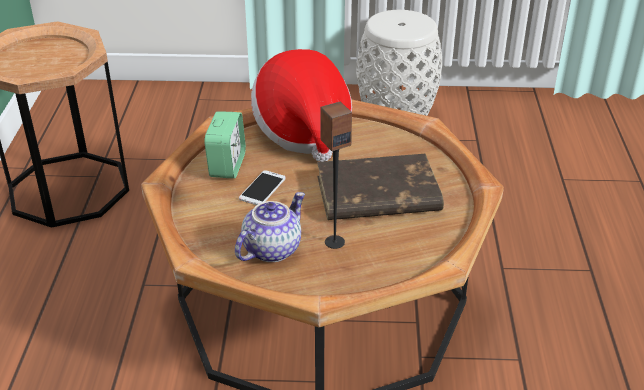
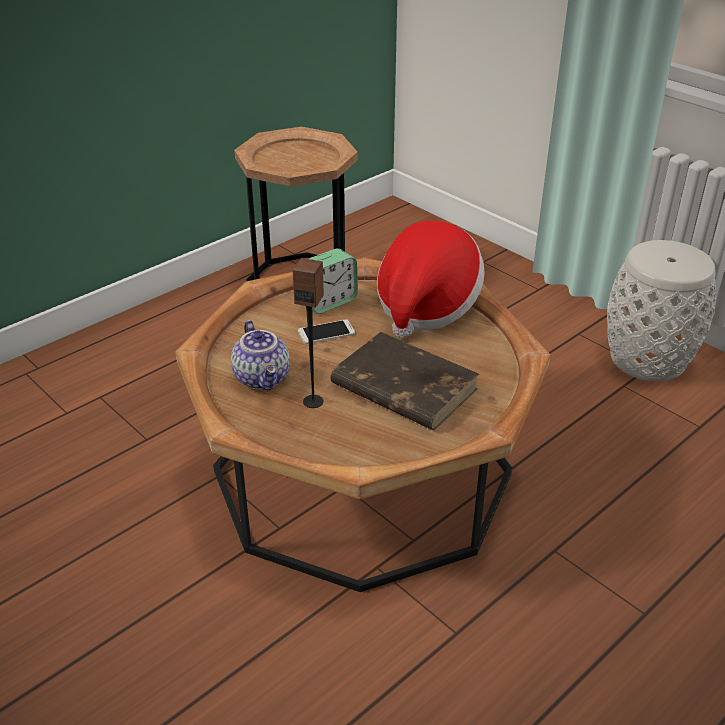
camera: 45 degrees right, 0 degrees up
teapot [235,192,305,262] -> teapot turned 75 degrees clockwise [231,320,290,390]

